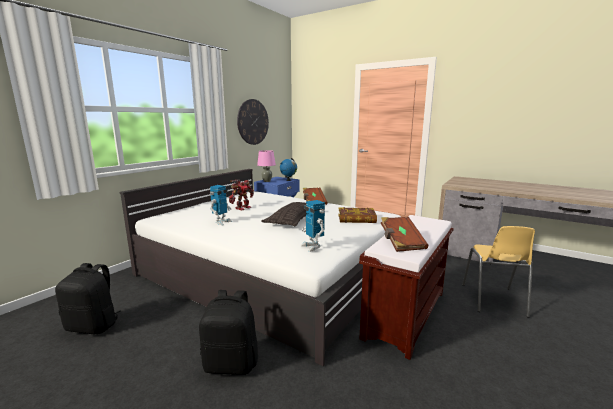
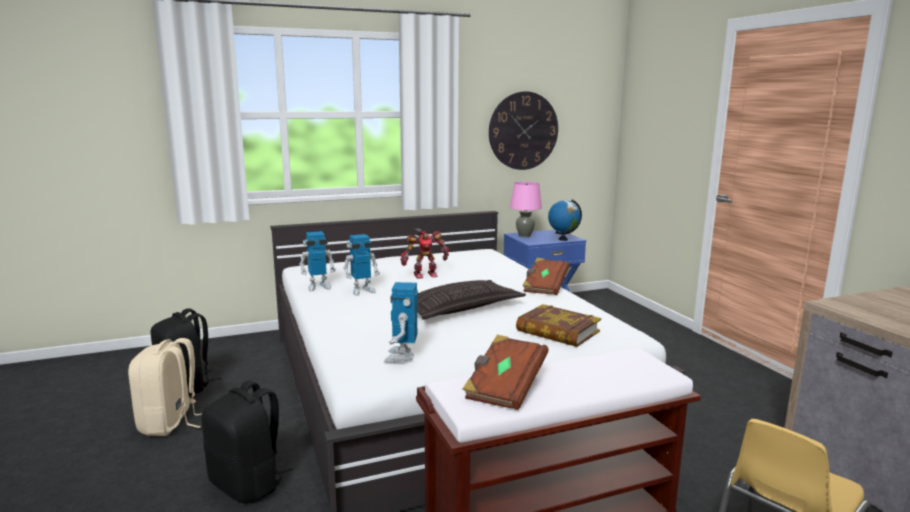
camera: 35 degrees right, 0 degrees up
none -> beige backpack [128,338,202,436]
none -> toy robot [299,231,336,292]

